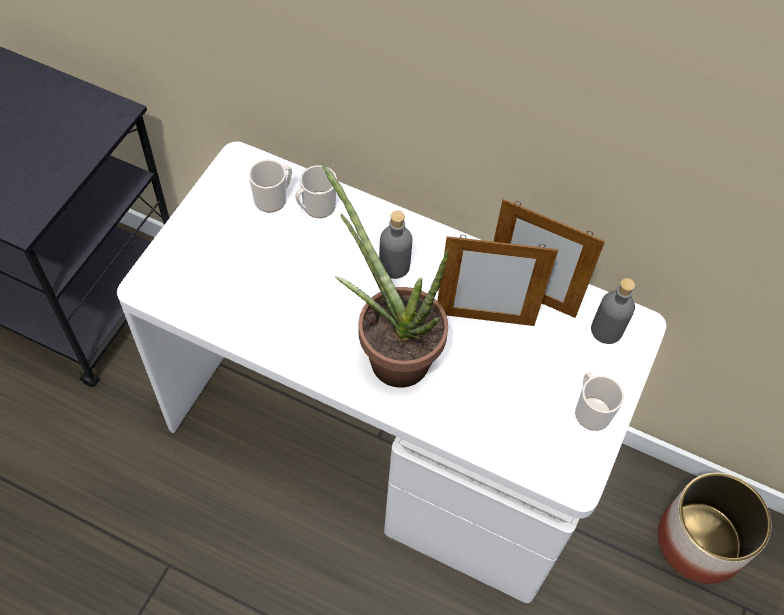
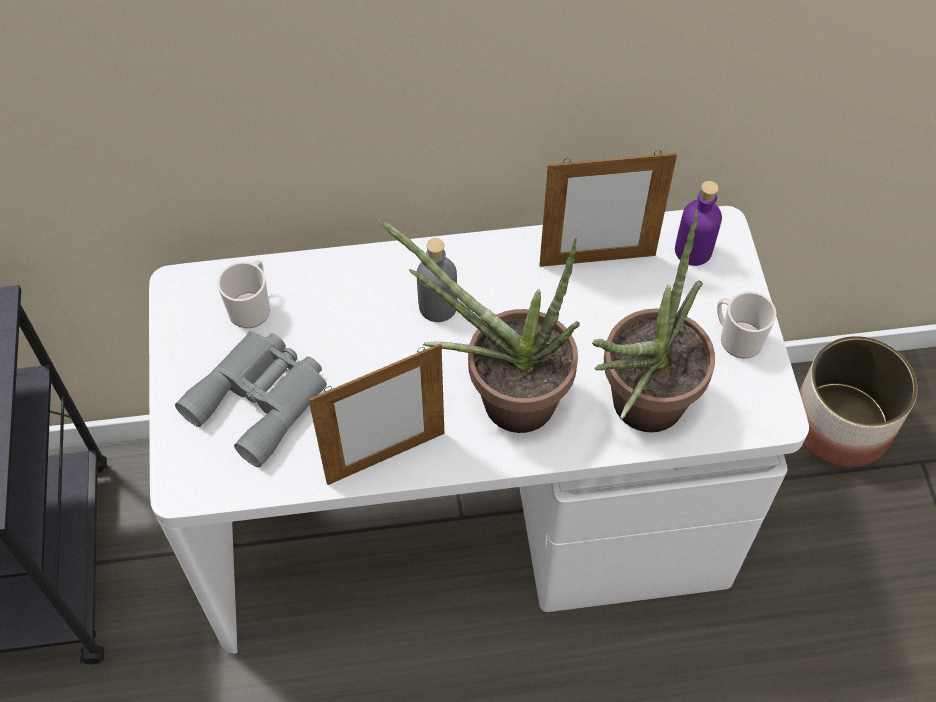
camera: 30 degrees left, 0 degrees up
mug [295,165,337,218] -> none
picture frame [437,235,558,326] -> picture frame moved to [308,343,445,485]
grey bottle [591,278,635,344] -> purple bottle [675,181,722,266]
none -> grey binoculars [175,331,327,468]
none -> potted plant [592,210,715,432]

